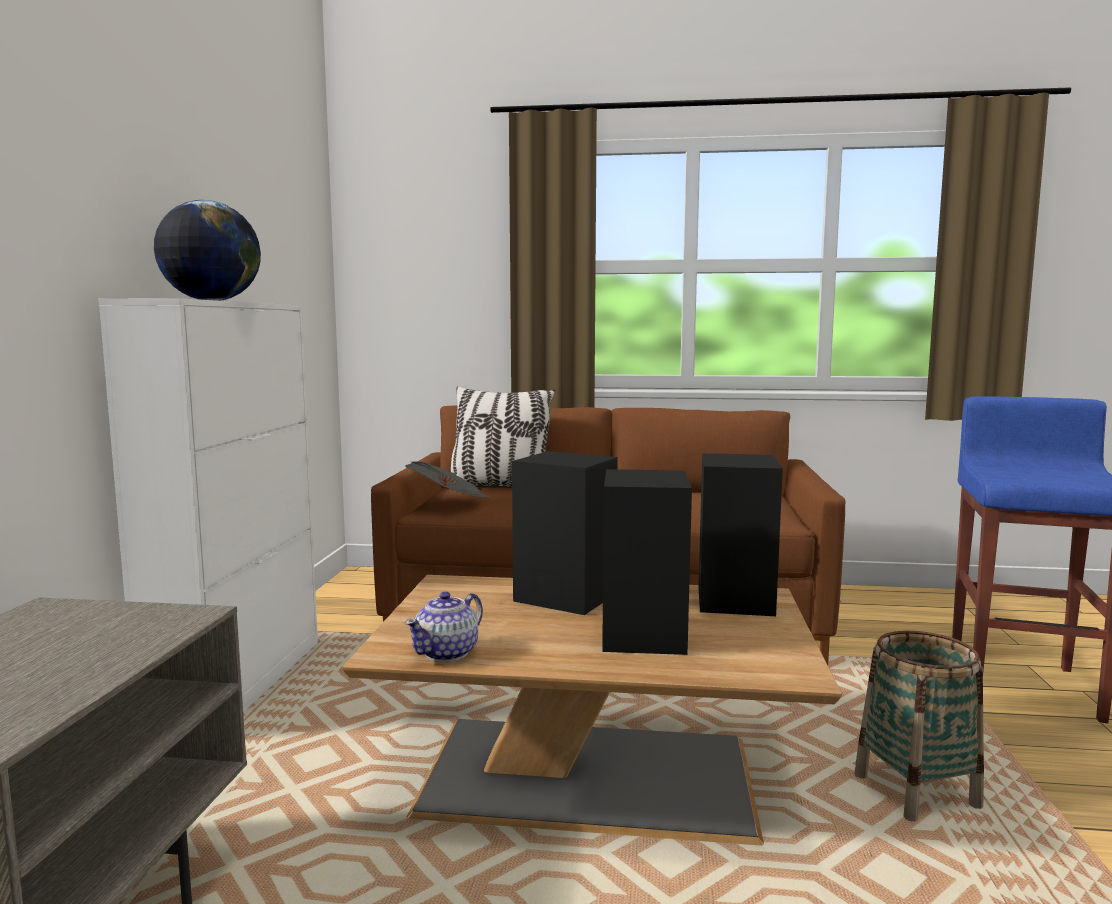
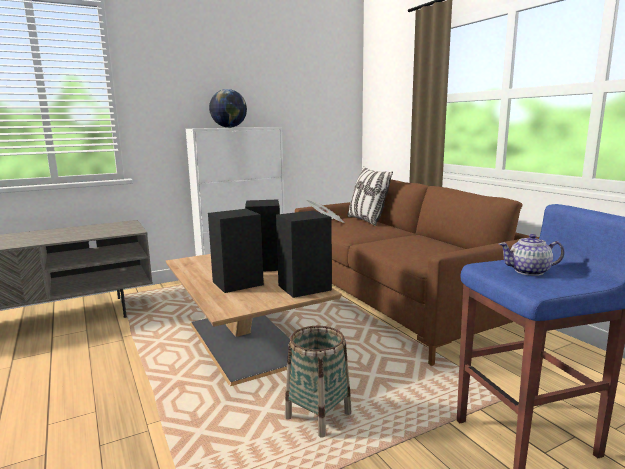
camera: 55 degrees right, 5 degrees up
teapot [405,592,483,662] -> teapot moved to [499,234,564,276]

